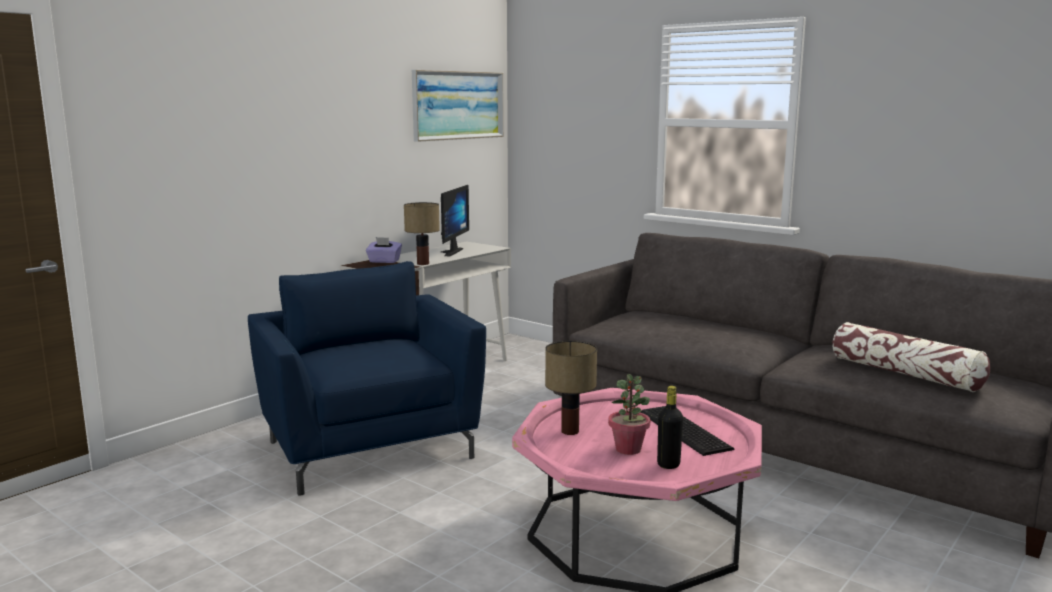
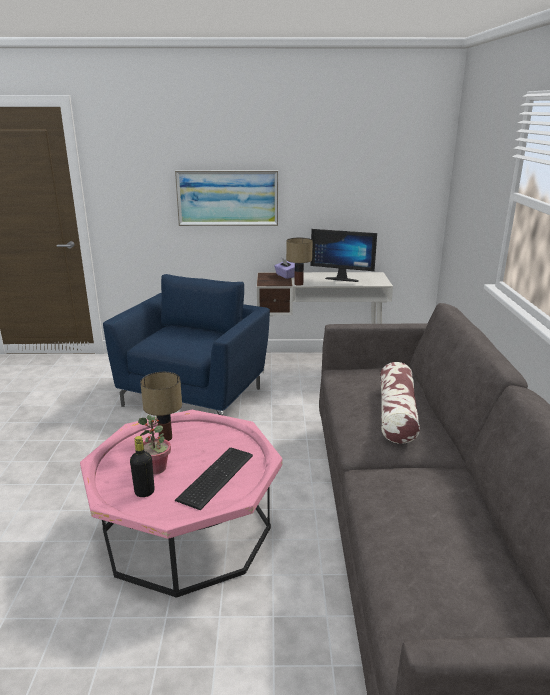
camera: 50 degrees right, 10 degrees up
picture [412,70,504,142] -> picture moved to [175,170,278,226]
monitor [441,185,469,256] -> monitor turned 45 degrees clockwise [311,229,377,282]
pillow [832,322,990,392] -> pillow moved to [380,362,420,444]

